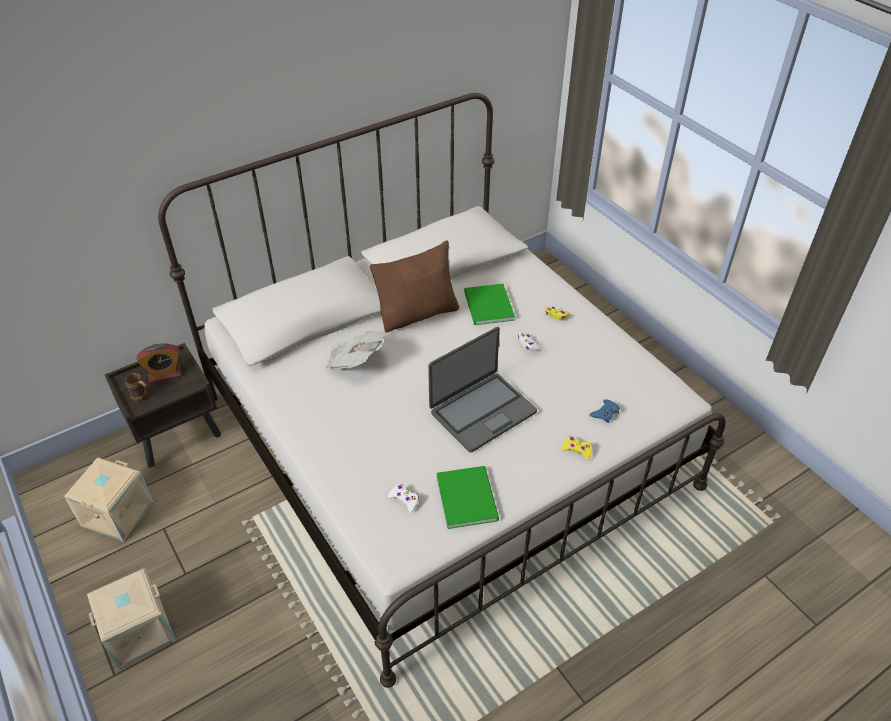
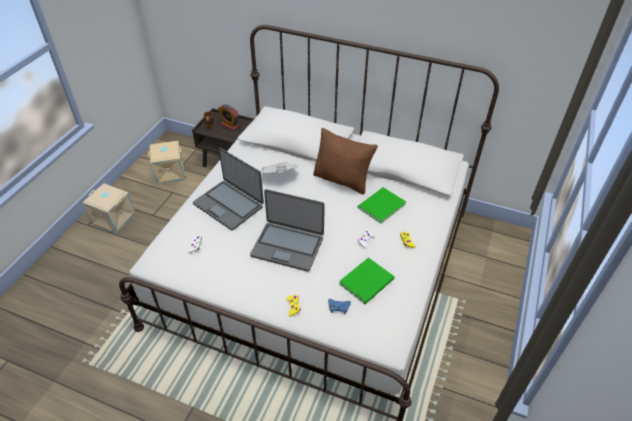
camera: 55 degrees right, 0 degrees up
green book [437,466,499,529] -> green book moved to [339,257,395,304]
none -> laptop [193,148,264,230]

